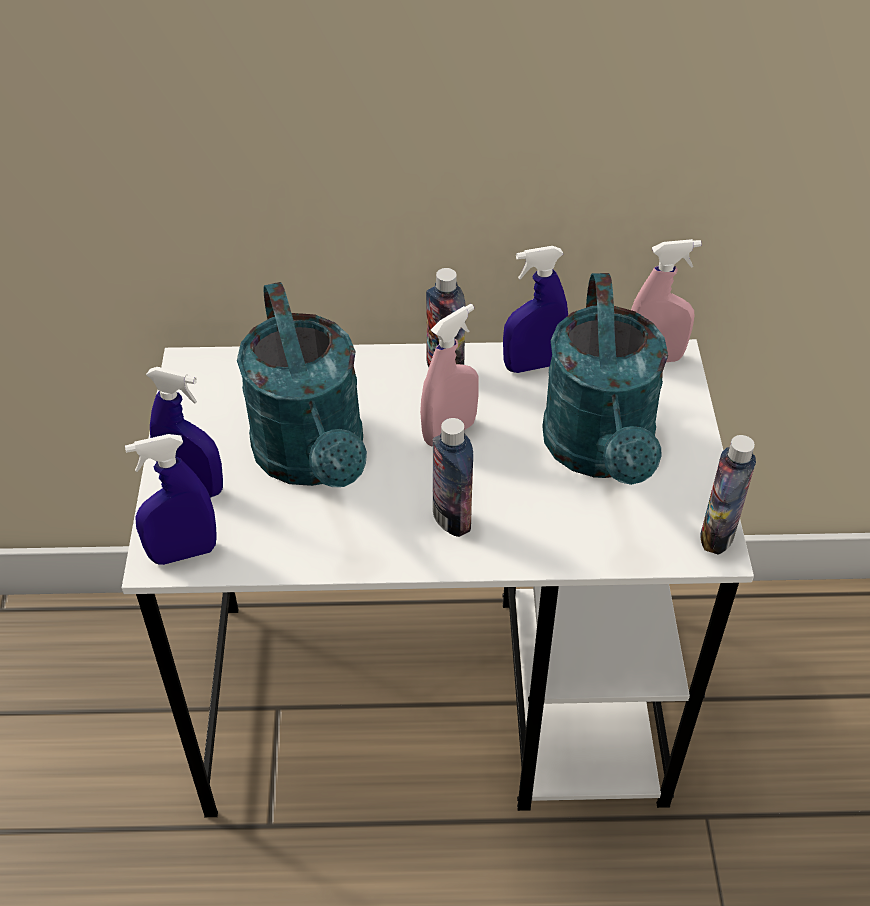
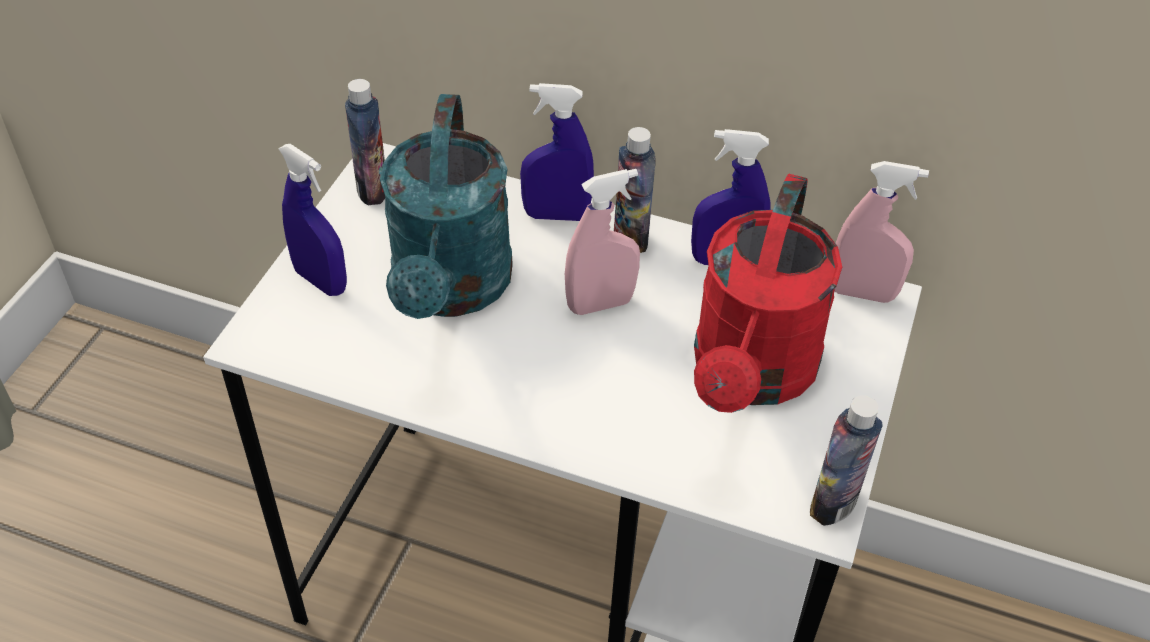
camera: 20 degrees right, 0 degrees up
blue spray bottle [125,434,217,565] -> blue spray bottle moved to [520,83,594,221]
bottle [433,418,473,537] -> bottle moved to [345,79,385,206]
turquoise watering can [542,273,668,485] -> red watering can [694,174,842,413]

